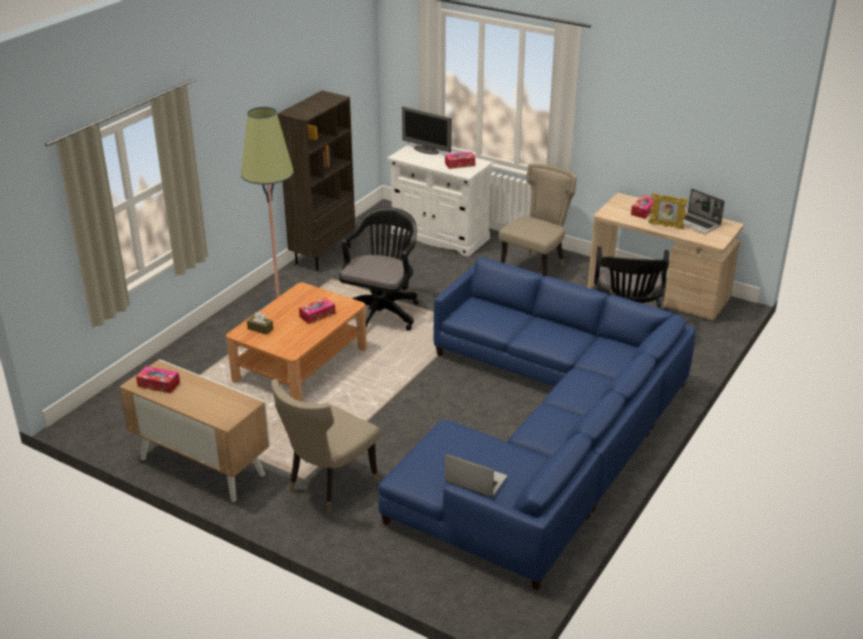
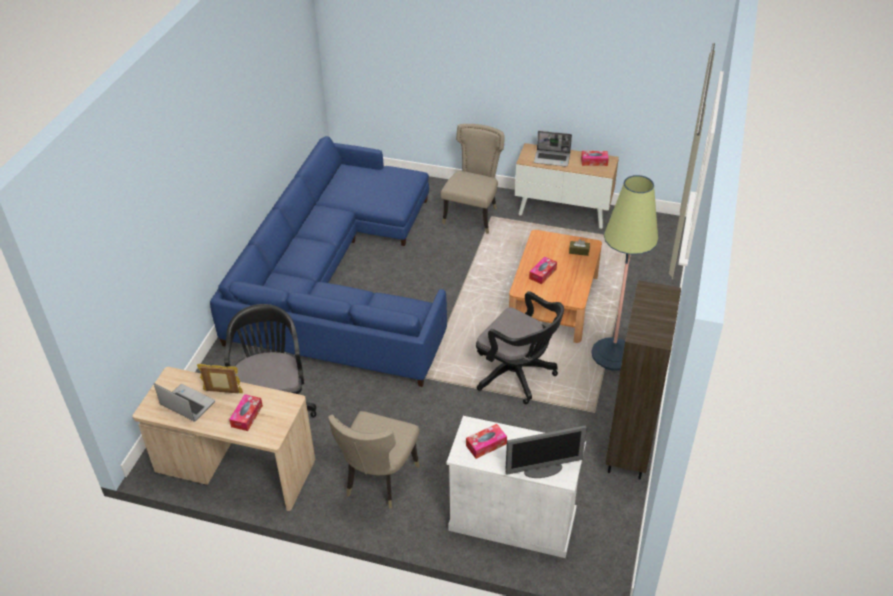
camera: 165 degrees right, 10 degrees up
black office chair [339,207,419,331] -> black office chair turned 60 degrees counterclockwise [476,291,564,404]
monitor [402,106,452,155] -> monitor turned 150 degrees clockwise [505,426,587,478]
laptop [445,454,507,497] -> laptop moved to [534,131,572,167]

